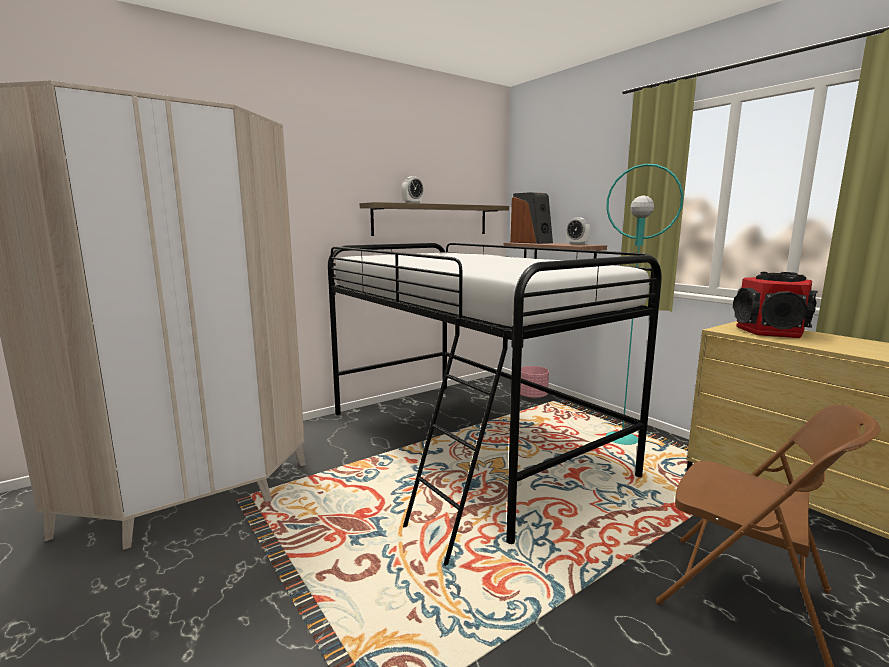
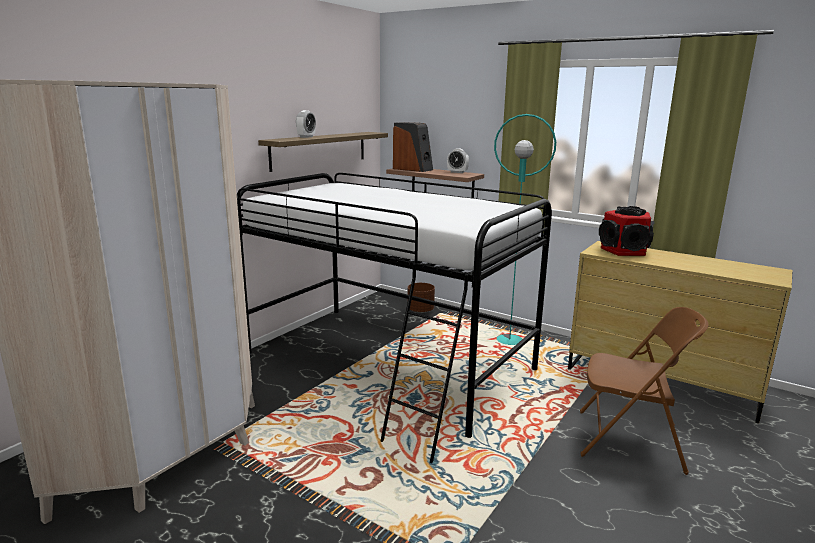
camera: 20 degrees left, 5 degrees up
pink planter [520,366,549,399] -> brown planter [407,283,435,313]

